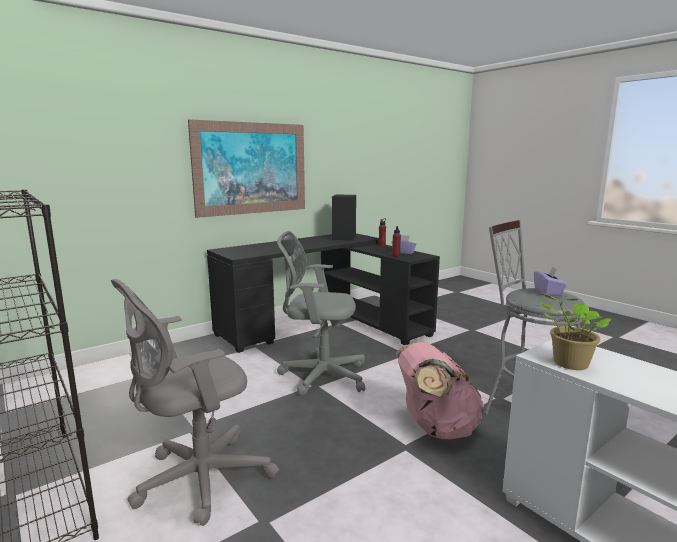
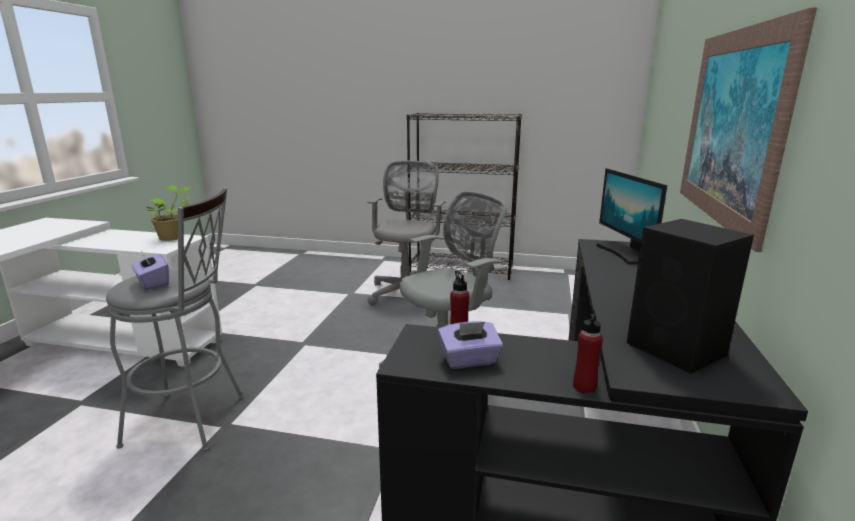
camera: 140 degrees right, 5 degrees up
pink backpack [396,342,484,439] -> none
none -> monitor [596,168,667,265]

